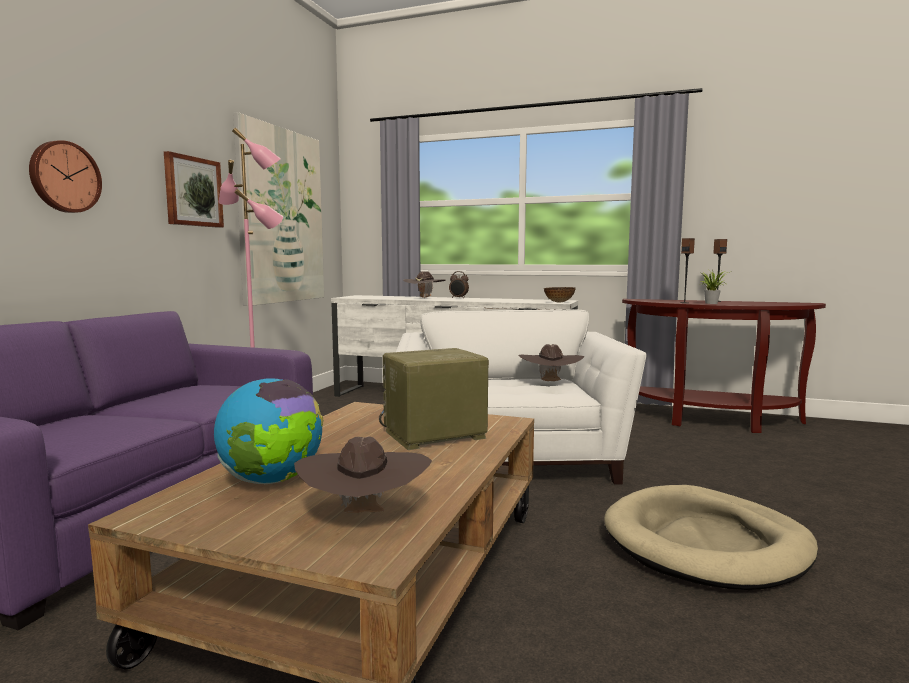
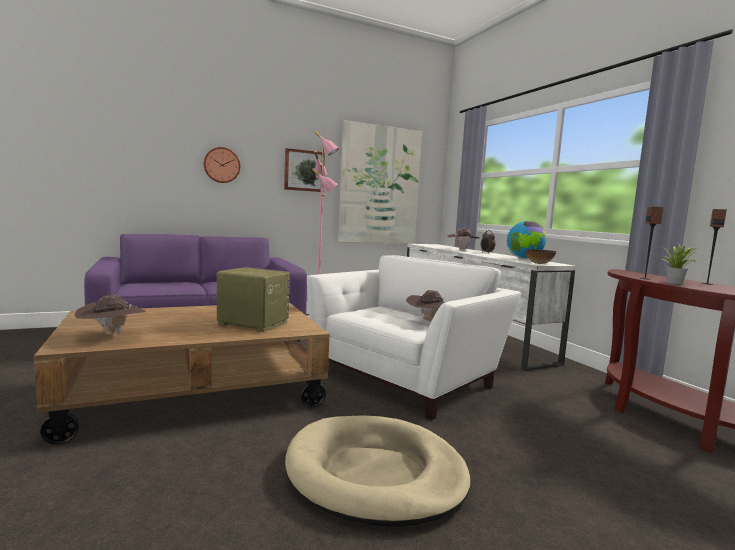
camera: 45 degrees right, 0 degrees up
globe [214,378,323,484] -> globe moved to [507,221,547,259]

